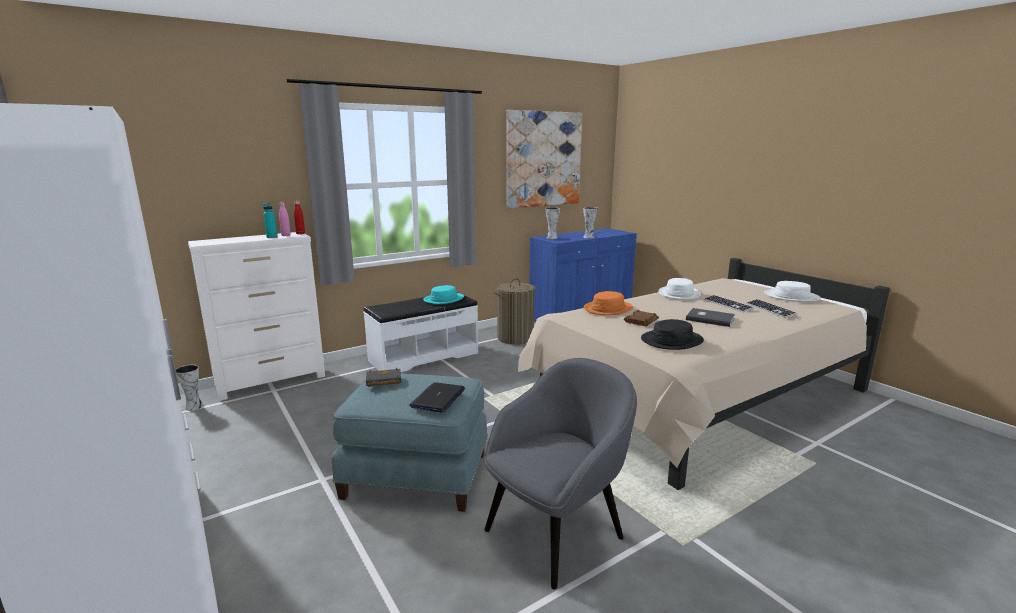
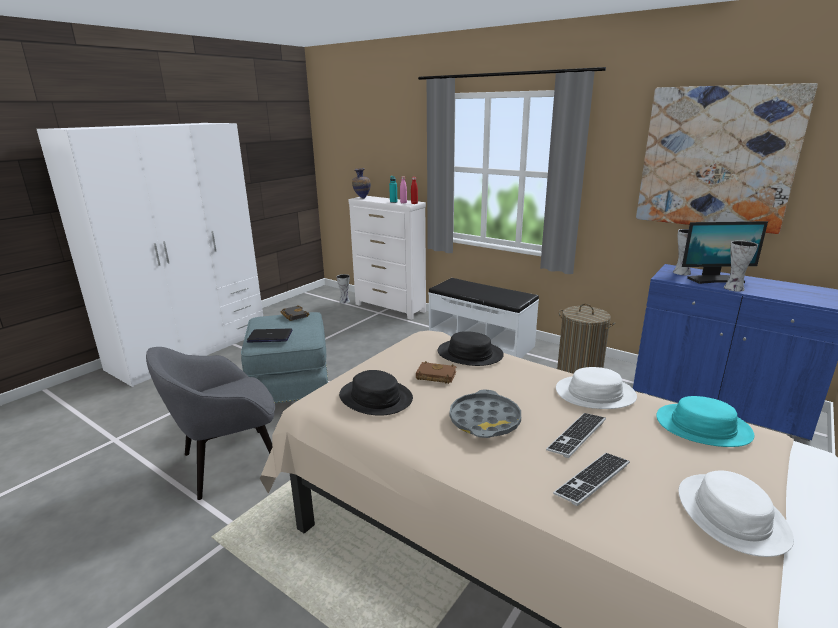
camera: 70 degrees right, 5 degrees up
turquoise hat [423,285,464,304] -> turquoise hat moved to [656,396,754,447]
grey armchair [484,358,637,590] -> grey armchair turned 120 degrees clockwise [146,347,275,500]
orange hat [583,291,633,315] -> black hat [437,331,504,366]
grey book [686,308,735,327] -> grey tray [449,390,521,438]
none -> vase [352,168,371,199]
none -> monitor [682,221,768,284]

